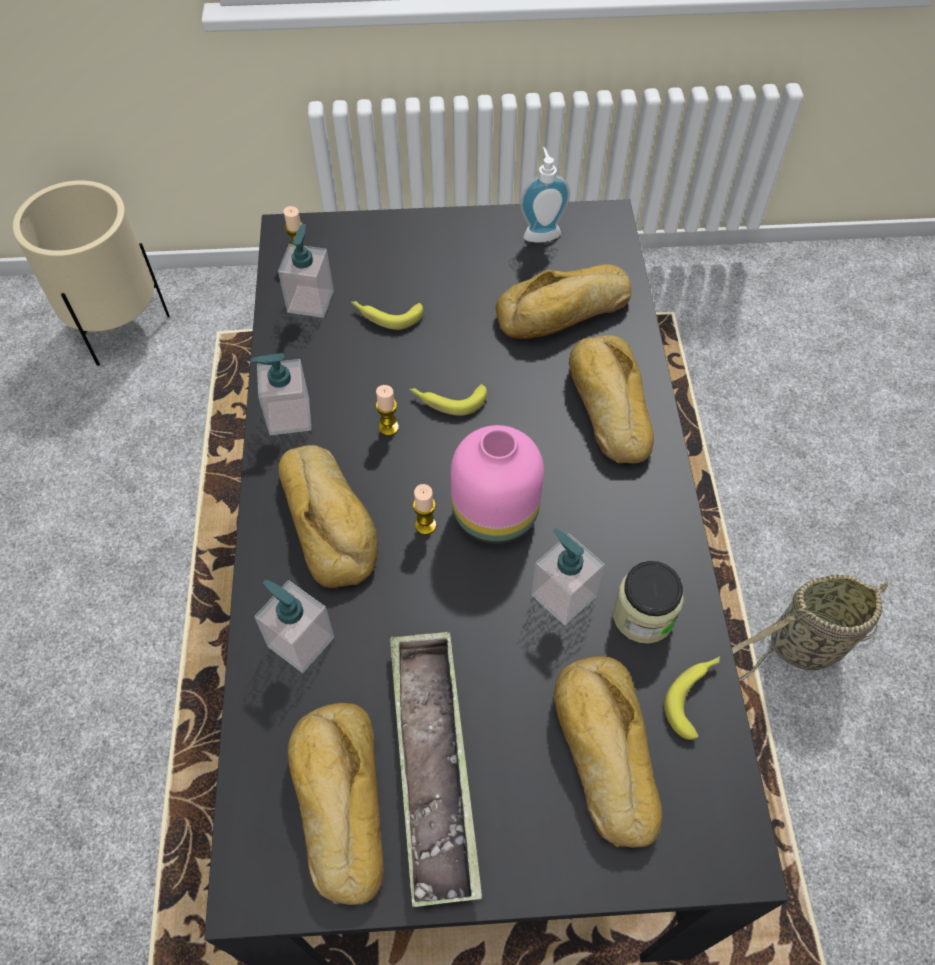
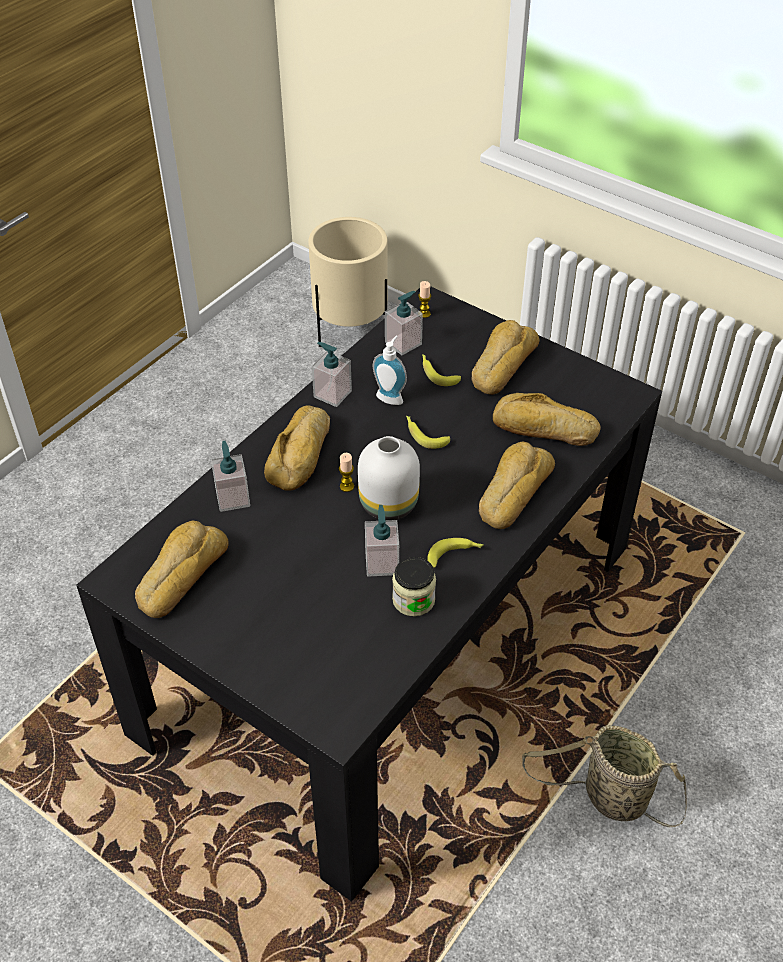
camera: 40 degrees right, 10 degrees down
candle [376,385,399,436] -> none
tray [390,632,482,907] -> none
pink vase [451,425,544,544] -> white vase [358,436,420,520]
soap dispenser [520,147,570,243] -> soap dispenser moved to [373,336,407,405]
bread [554,656,662,848] -> bread moved to [471,320,540,395]
banana [664,656,720,740] -> banana moved to [427,538,484,568]

